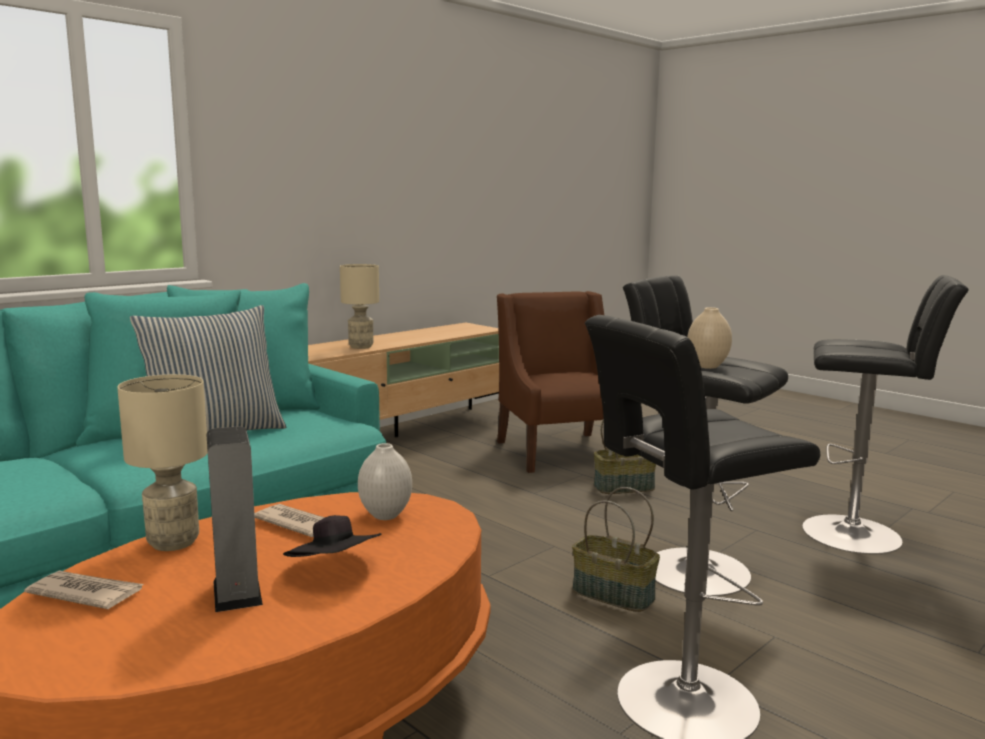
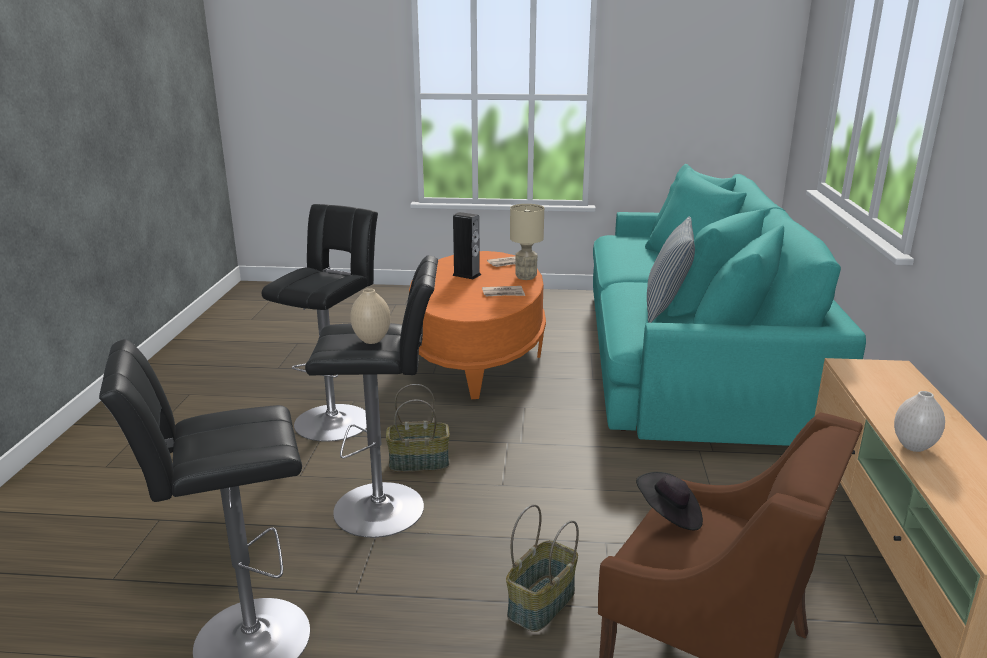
camera: 140 degrees right, 10 degrees up
black hat [283,515,381,557] -> black hat moved to [636,472,703,530]
beige table lamp [340,264,379,349] -> none
white vase [358,443,412,520] -> white vase moved to [894,391,945,452]

